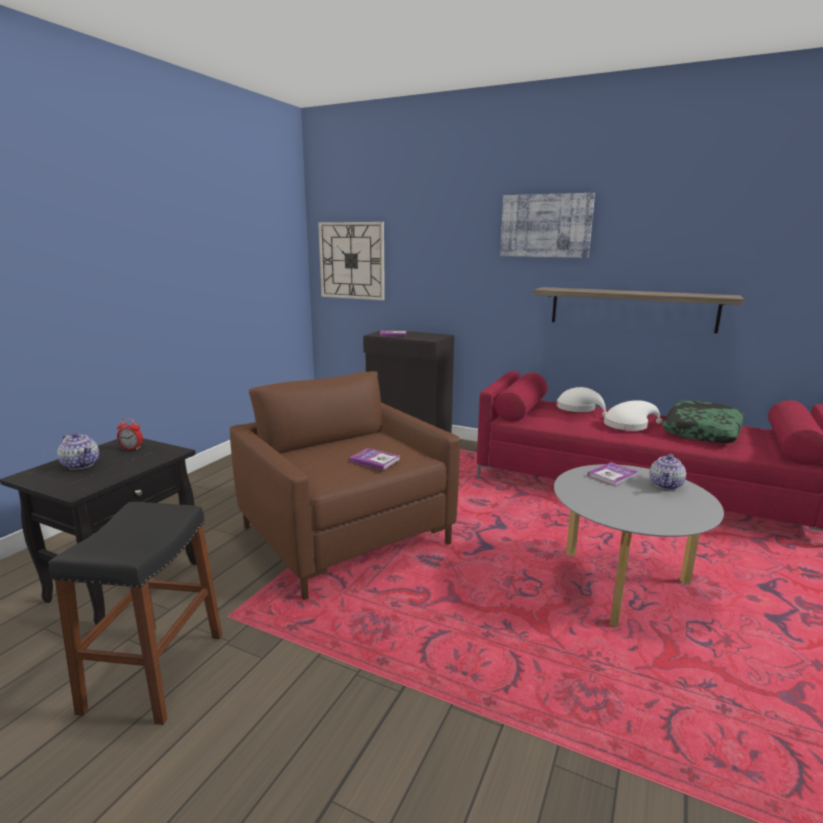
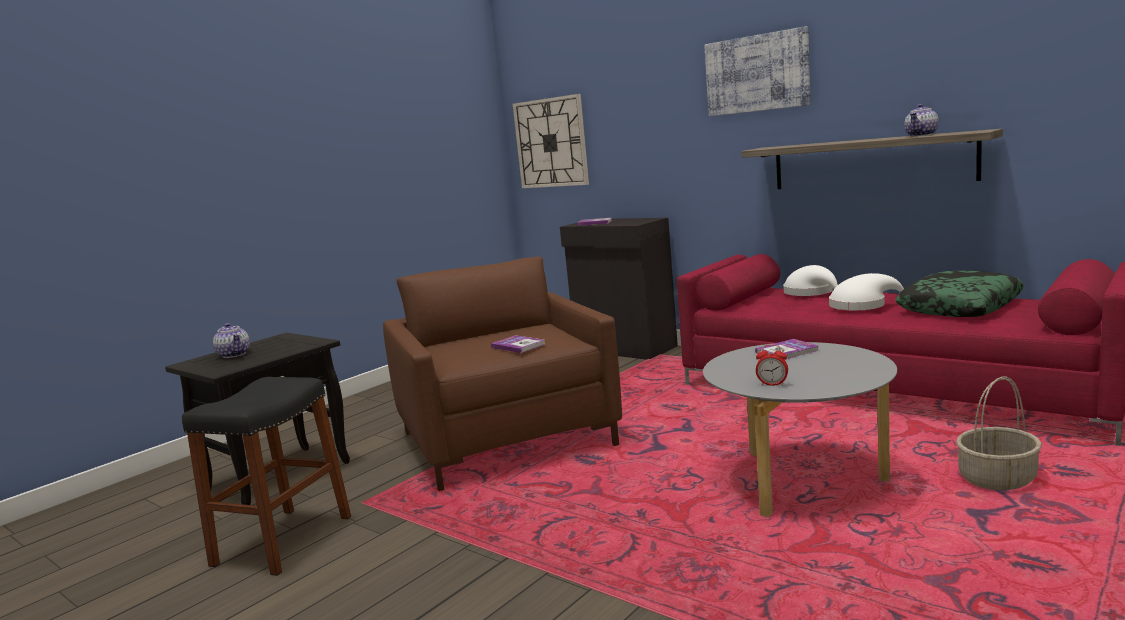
camera: 15 degrees right, 5 degrees down
alarm clock [117,418,143,450] -> alarm clock moved to [756,344,788,386]
teapot [650,454,686,490] -> teapot moved to [904,104,939,136]
none -> basket [956,377,1042,490]

